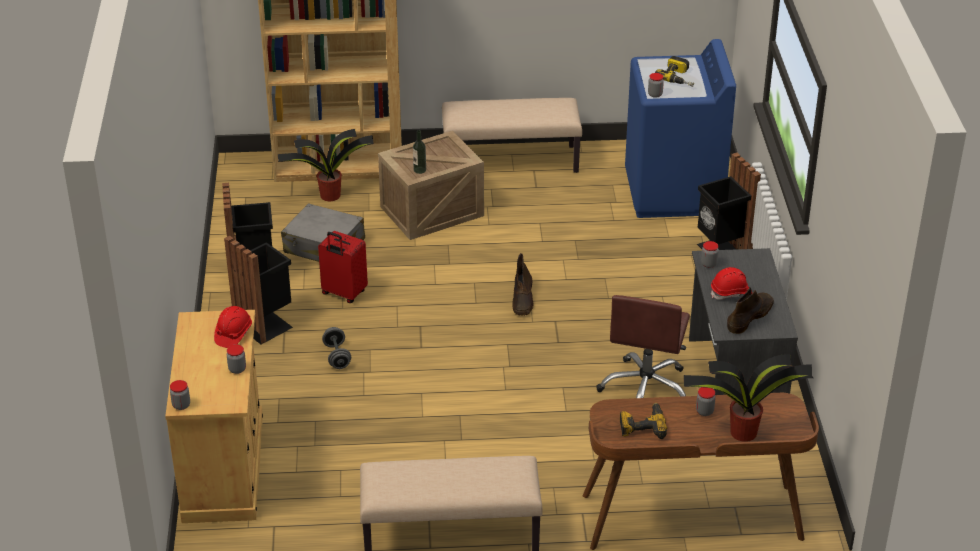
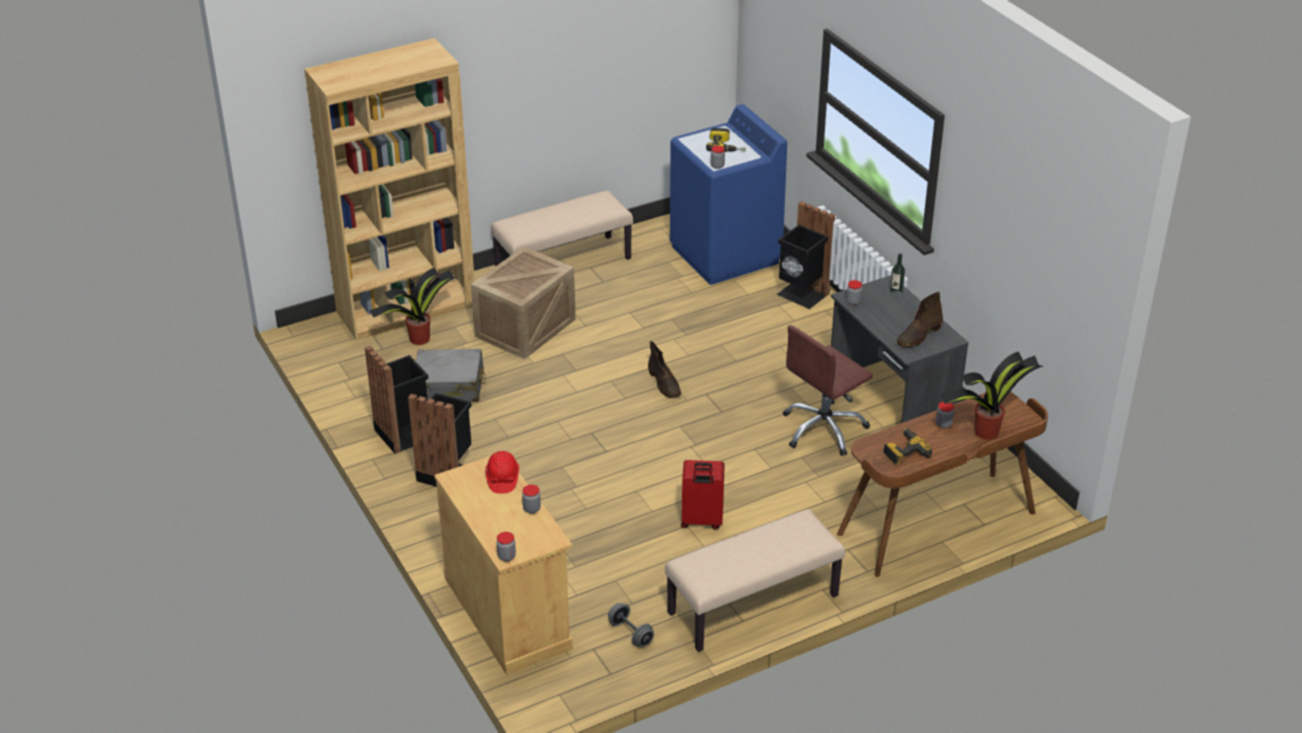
camera: 25 degrees left, 0 degrees up
red suitcase [318,231,368,303] -> red suitcase moved to [681,460,725,530]
grey dumbbell [322,327,351,369] -> grey dumbbell moved to [608,603,654,647]
bottle [413,130,426,174] -> bottle moved to [890,253,905,298]
brown office chair [596,295,690,398] -> brown office chair turned 60 degrees clockwise [783,325,873,456]
red hard hat [711,267,749,300] -> none
brown boot [727,287,774,334] -> brown boot turned 150 degrees counterclockwise [897,292,943,348]

